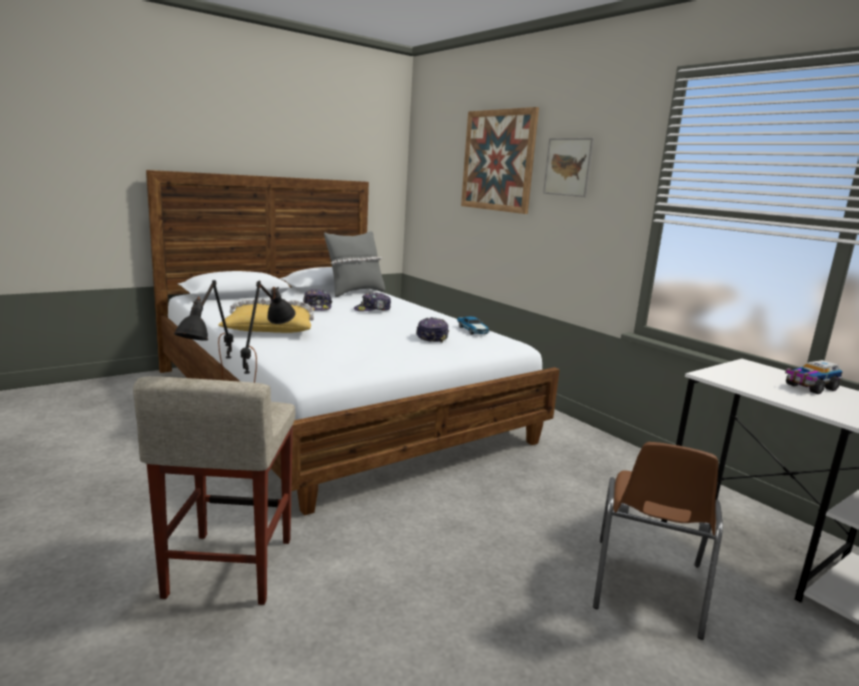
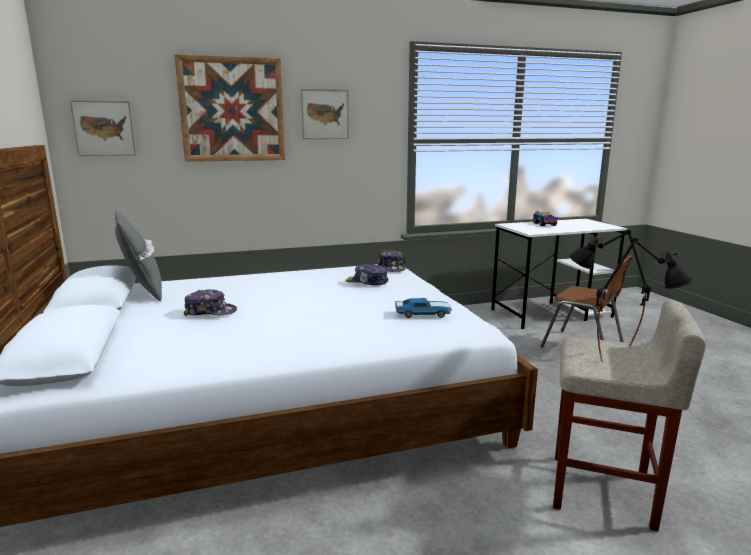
camera: 70 degrees left, 0 degrees up
yellow pillow [218,299,315,333] -> none
cap [354,293,391,311] -> cap moved to [377,250,406,272]
toy car [457,317,490,335] -> toy car moved to [395,298,452,318]
none -> picture [70,100,136,156]

